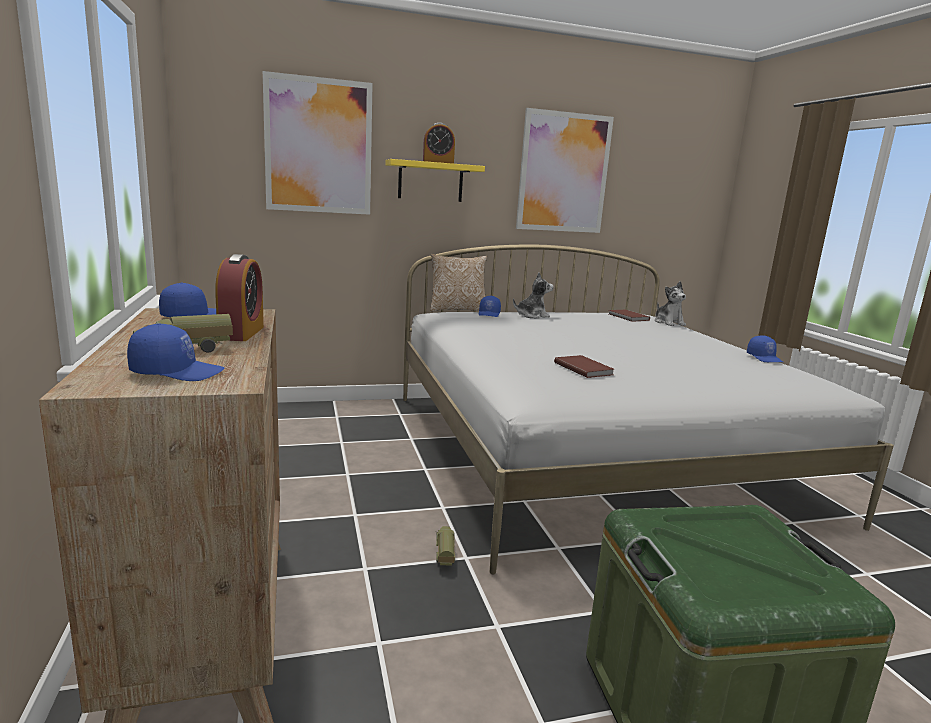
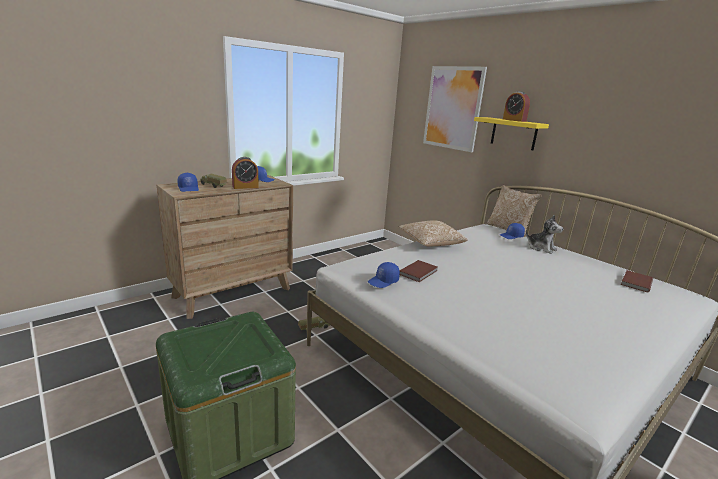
camera: 65 degrees right, 5 degrees up
picture [516,108,614,233] -> none
plush toy [655,281,686,326] -> none
blue cap [747,335,783,362] -> blue cap moved to [368,262,400,288]
none -> pillow [399,220,468,246]

